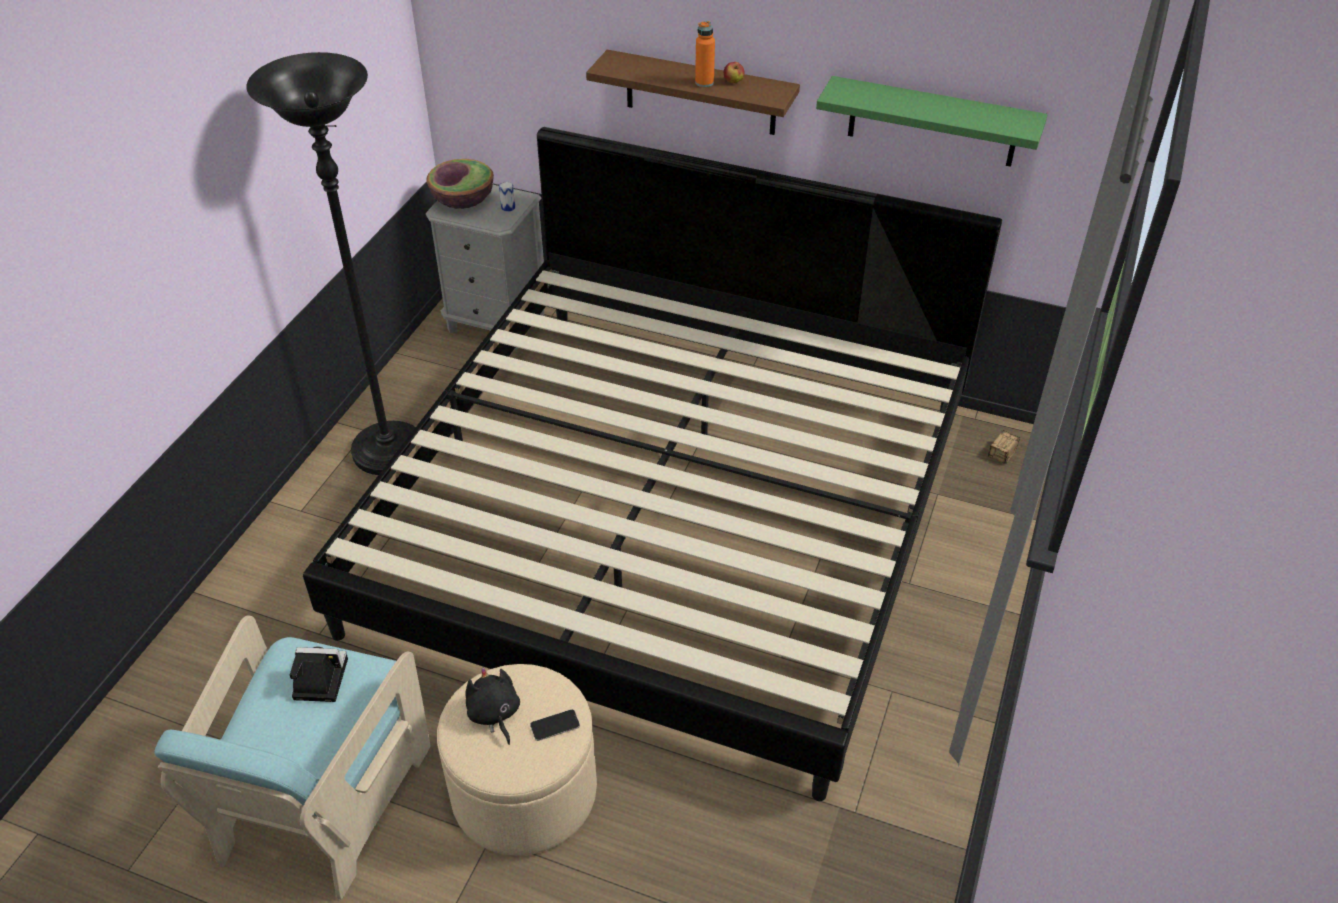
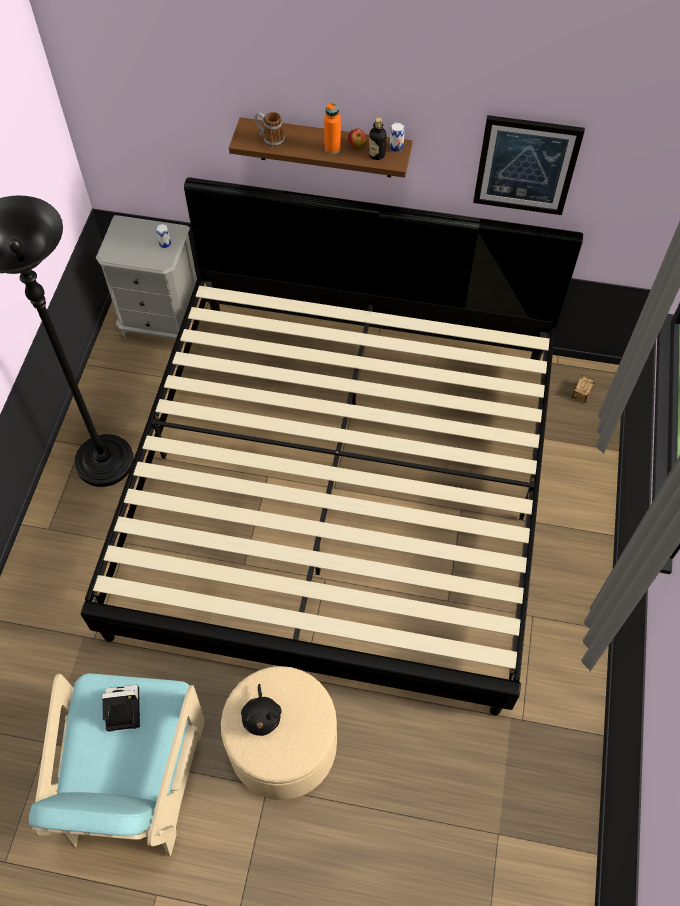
camera: 10 degrees left, 15 degrees up
bowl [426,159,494,209] -> none
black plush toy [465,668,520,745] -> black plush toy turned 150 degrees counterclockwise [241,684,282,736]
phone [530,709,580,741] -> none
green shelf [816,76,1048,167] -> picture [473,115,585,215]
none -> mug [255,112,285,147]
none -> bottle [369,118,386,160]
none -> can [390,123,405,152]

